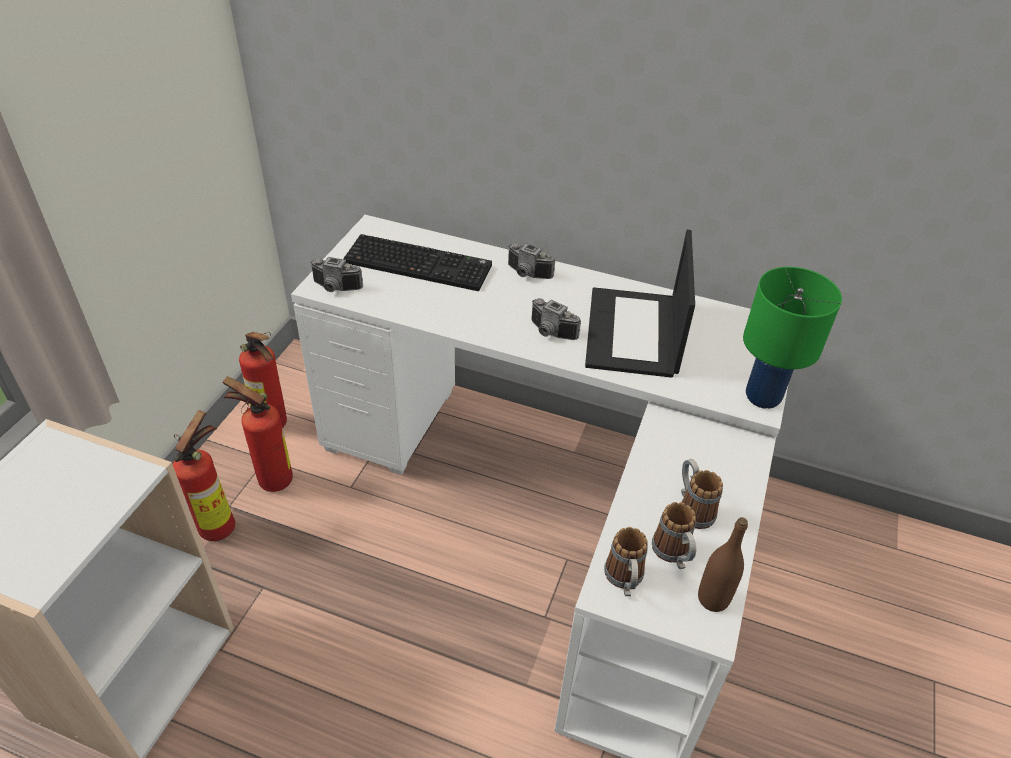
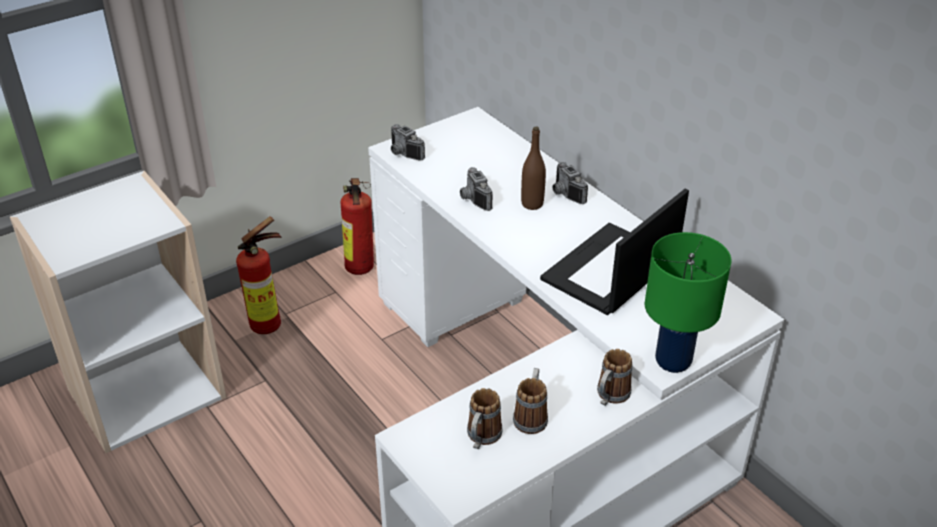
camera: 35 degrees right, 5 degrees down
fire extinguisher [222,376,293,492] -> none
keyboard [343,234,492,291] -> none
camera [531,298,581,340] -> camera moved to [460,167,493,211]
mug [604,527,648,596] -> mug moved to [597,349,632,406]
brown bottle [698,517,748,612] -> brown bottle moved to [521,126,546,210]

